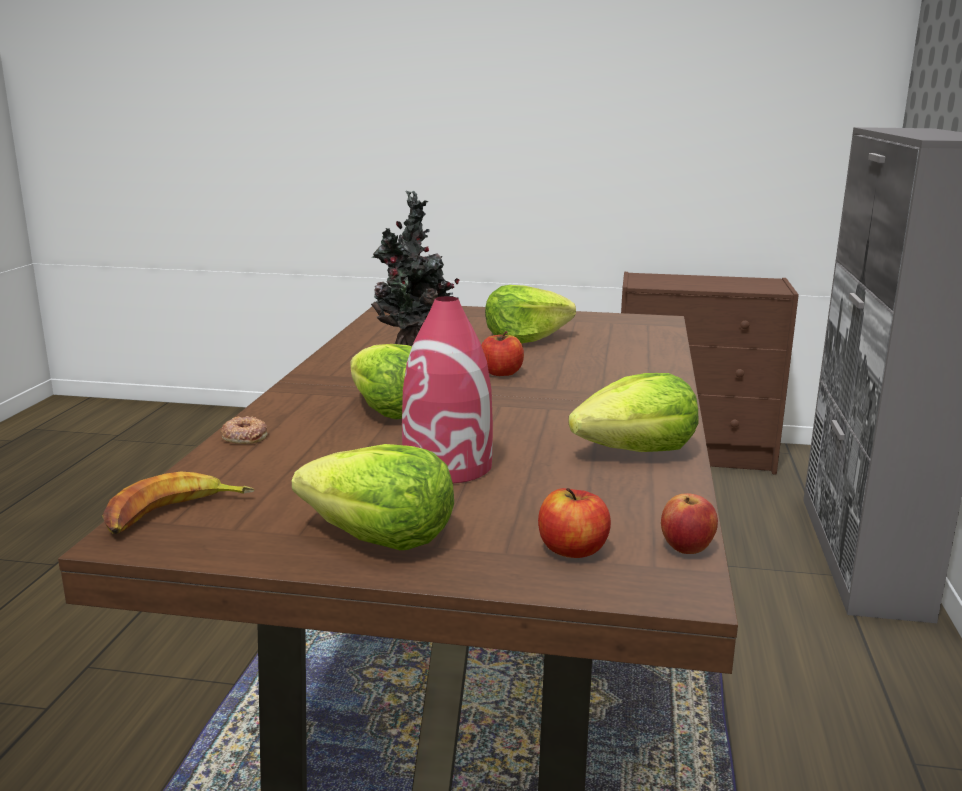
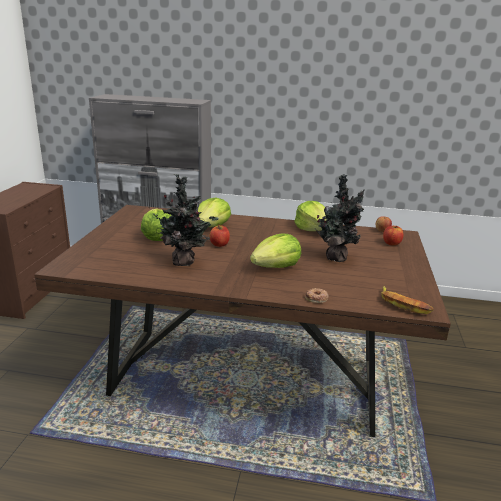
camera: 90 degrees left, 5 degrees up
lettuce [292,444,454,550] -> lettuce moved to [198,198,231,227]
red vase [402,296,493,483] -> potted plant [314,175,365,262]

